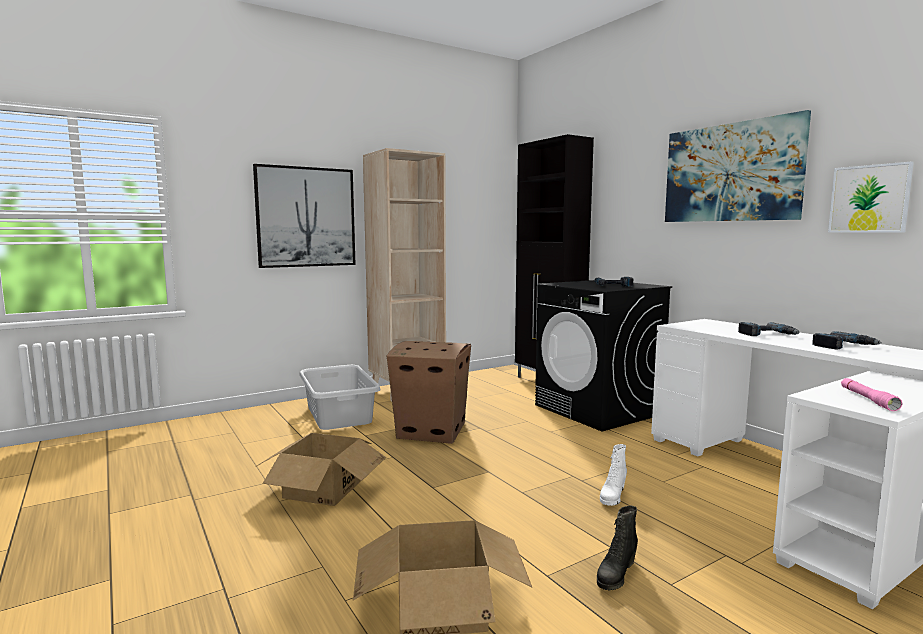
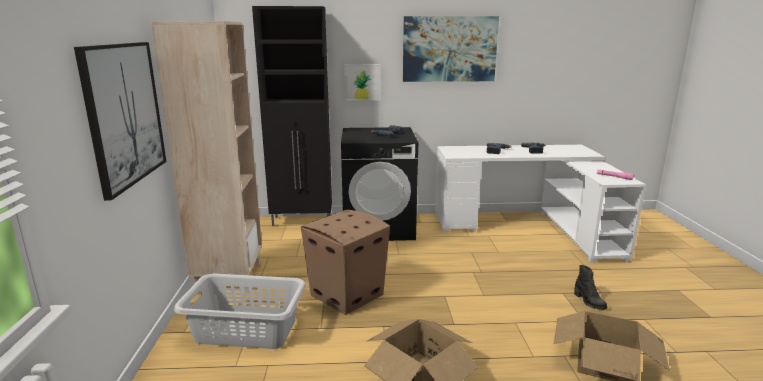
camera: 60 degrees left, 10 degrees up
white boot [600,444,627,506] -> none
picture [828,161,914,232] -> picture moved to [344,64,380,100]

